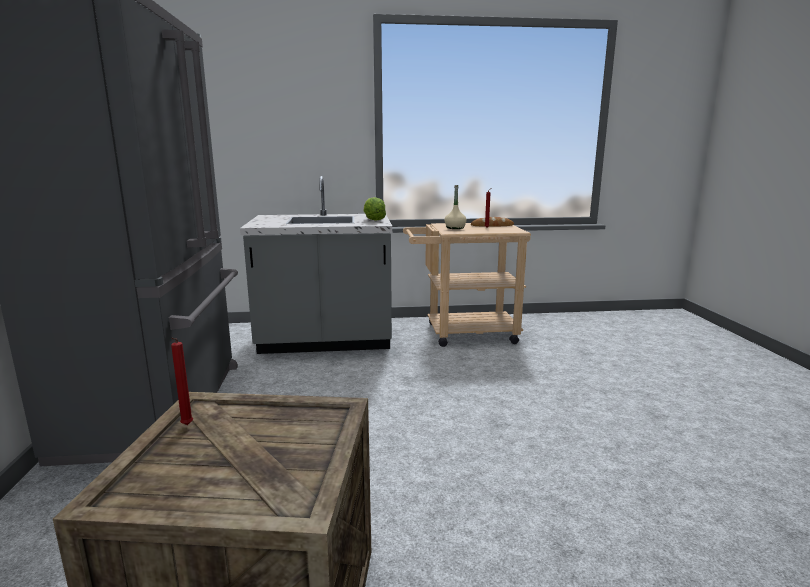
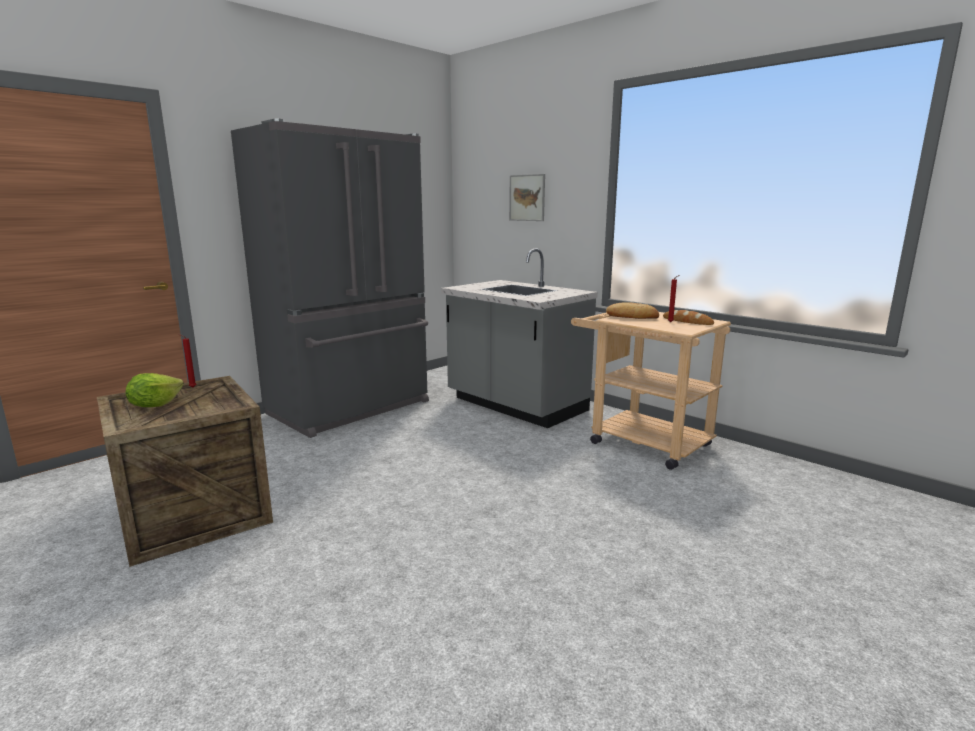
camera: 50 degrees right, 0 degrees up
lettuce [363,197,386,221] -> lettuce moved to [126,373,184,407]
beige bottle [444,185,467,229] -> bread [606,302,659,319]
none -> picture [509,174,545,221]

